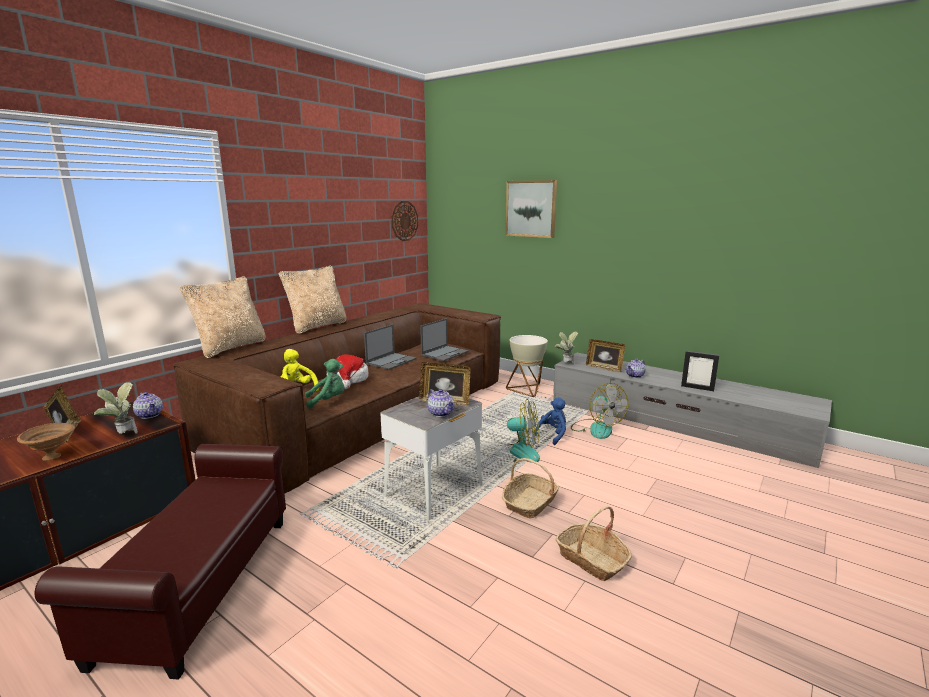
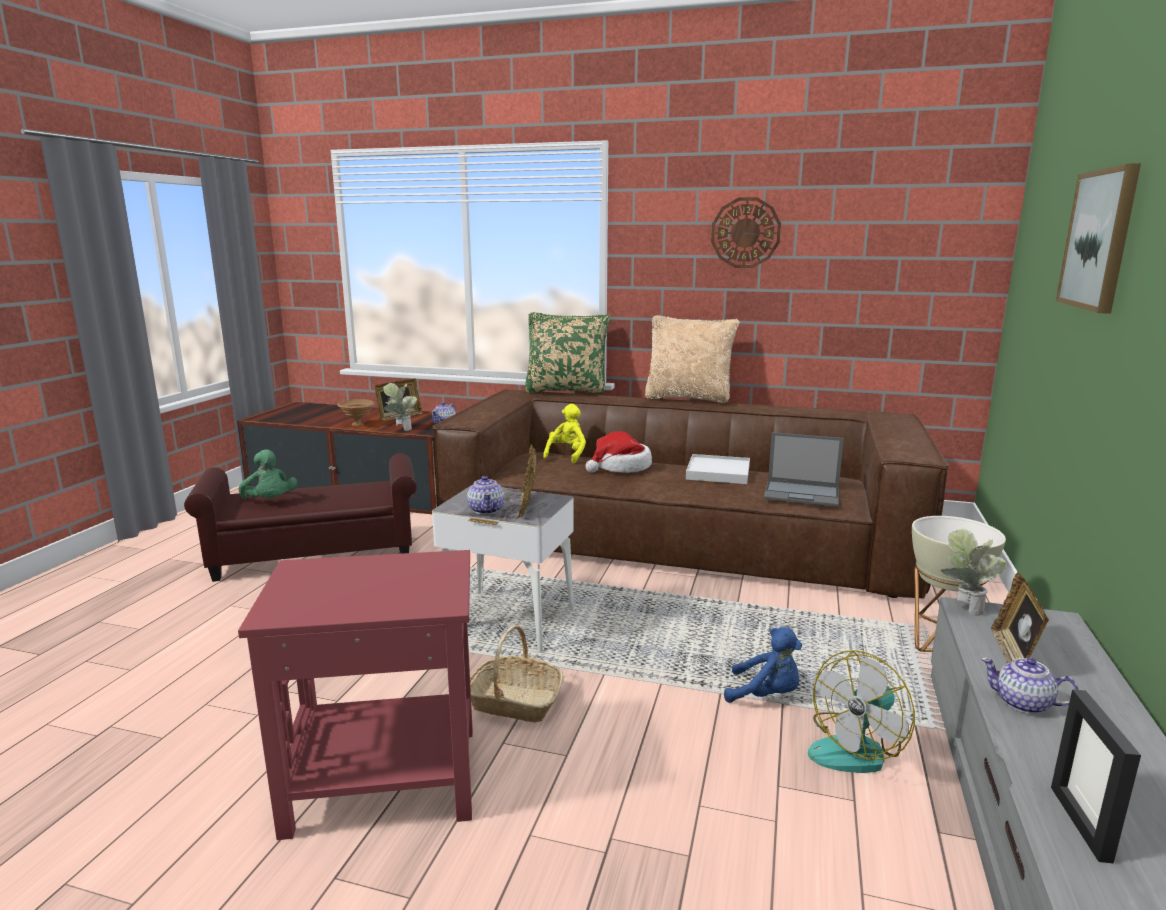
camera: 70 degrees right, 0 degrees up
beige pillow [180,276,266,358] -> green pillow [525,312,611,395]
green plush toy [305,359,345,409] -> green plush toy moved to [239,449,297,500]
laptop [364,324,417,370] -> white tray [686,454,750,484]
wall clock [391,201,418,241] -> wall clock moved to [711,197,781,268]
teapot [428,389,454,417] -> teapot turned 45 degrees counterclockwise [467,476,504,515]
fan [496,399,540,463] -> none
basket [555,506,632,581] -> red side table [238,550,473,840]

